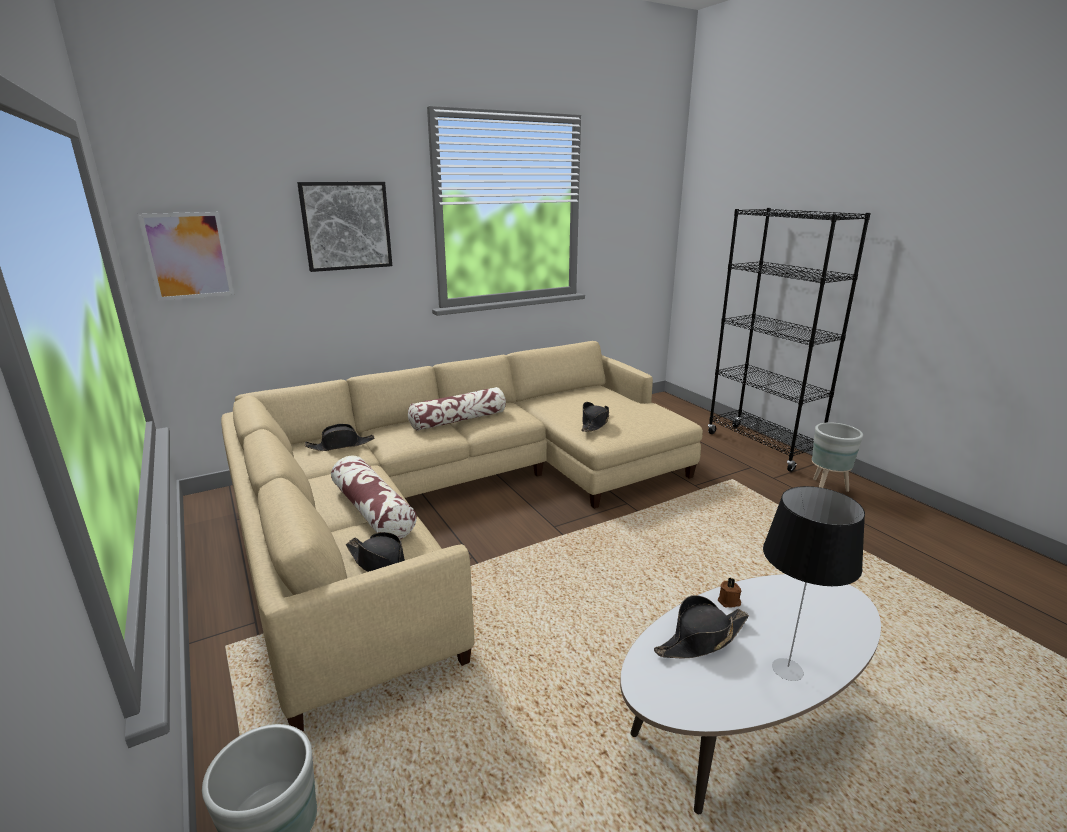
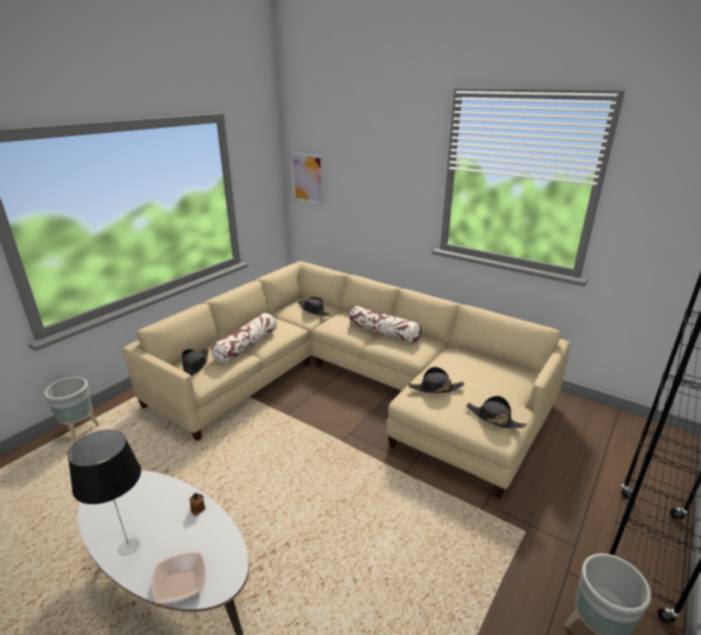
camera: 65 degrees right, 5 degrees up
picture [297,182,392,272] -> none
black hat [654,595,749,659] -> black hat moved to [466,396,526,429]
none -> bowl [152,552,206,604]

